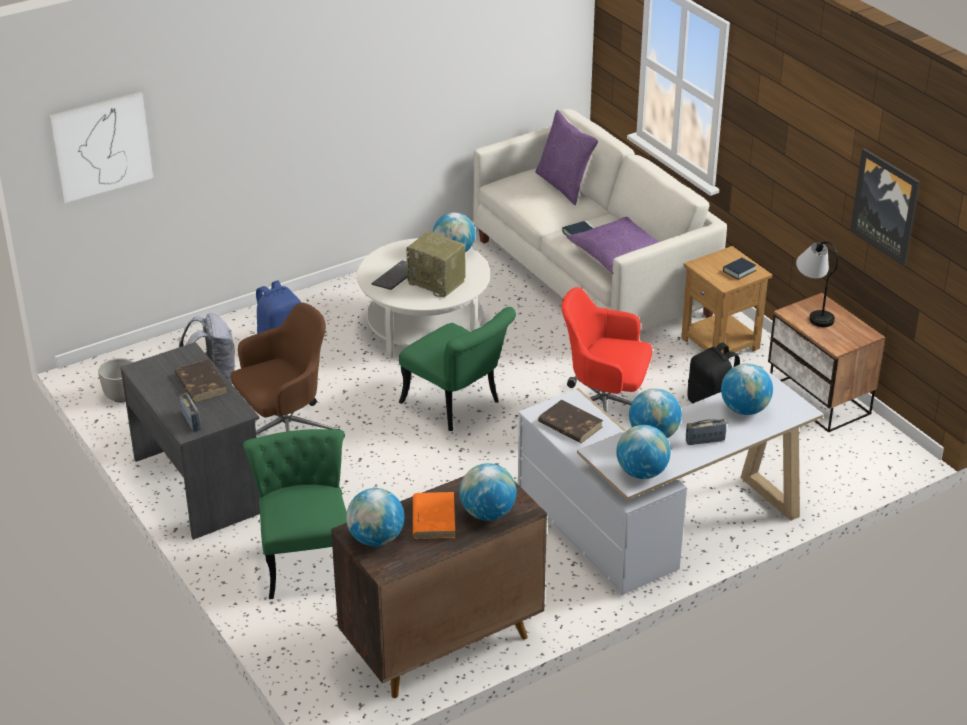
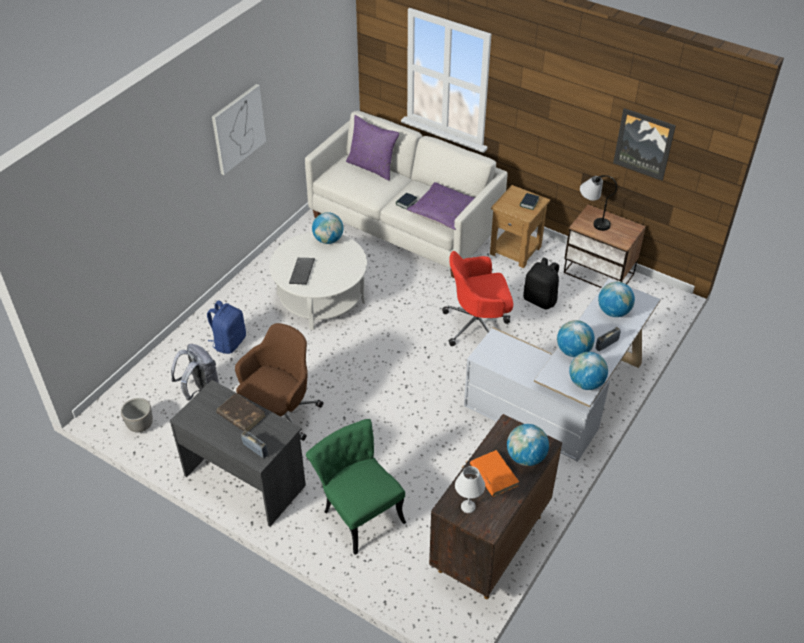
camera: 25 degrees left, 10 degrees up
picture [49,92,153,203] -> picture moved to [212,84,266,175]
globe [346,488,404,546] -> white table lamp [455,466,485,513]
green chair [399,307,516,431] -> none
radio [406,231,466,297] -> none
brown book [538,400,603,443] -> none

